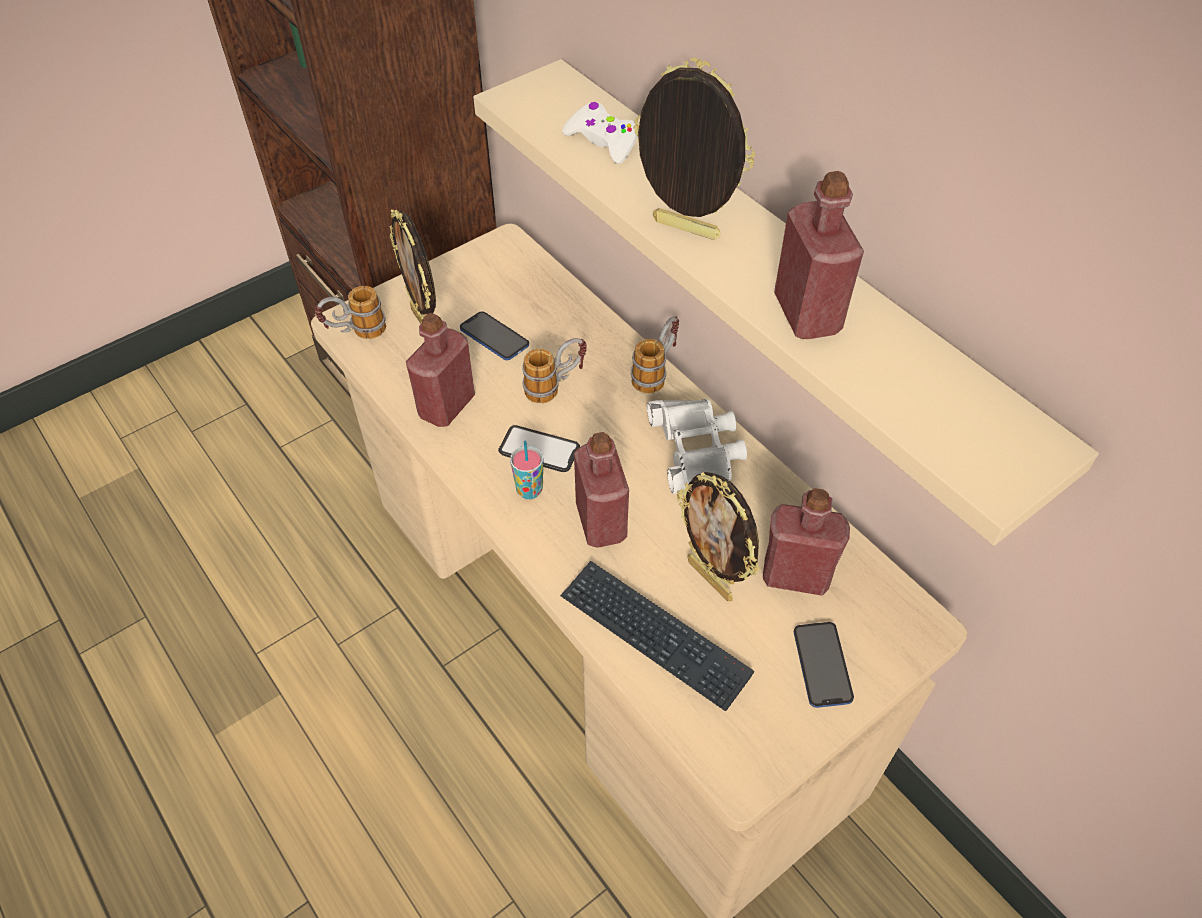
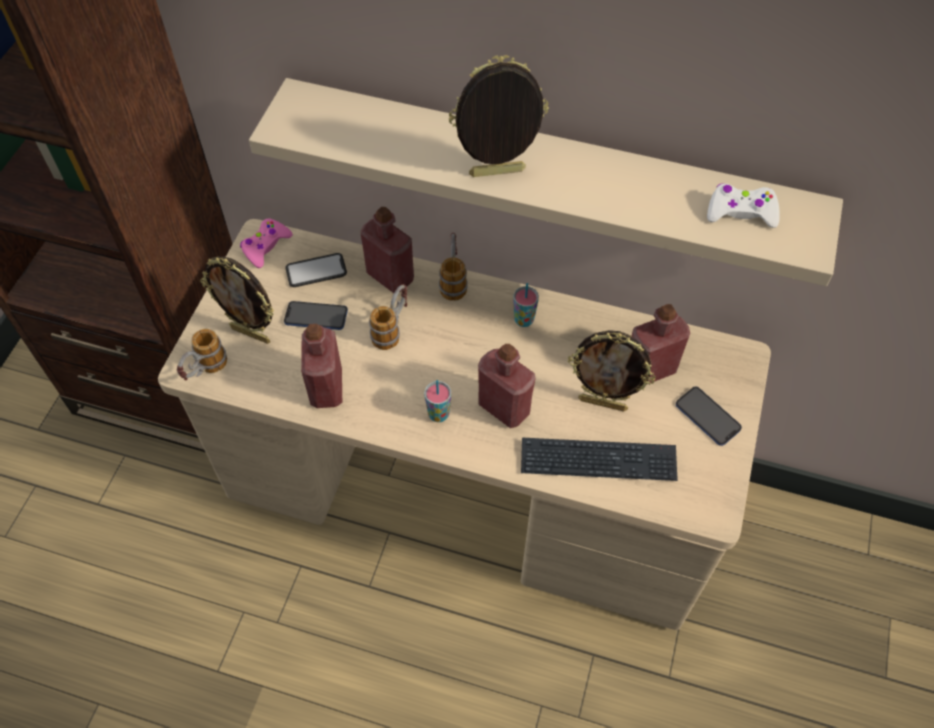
camera: 35 degrees left, 5 degrees up
phone [498,425,580,472] -> phone moved to [285,253,347,287]
white game controller [562,102,638,164] -> white game controller moved to [707,183,780,228]
white binoculars [647,399,747,494] -> cup [513,283,539,327]
red bottle [774,171,864,339] -> red bottle moved to [361,207,414,293]
none -> pink game controller [240,219,293,268]

